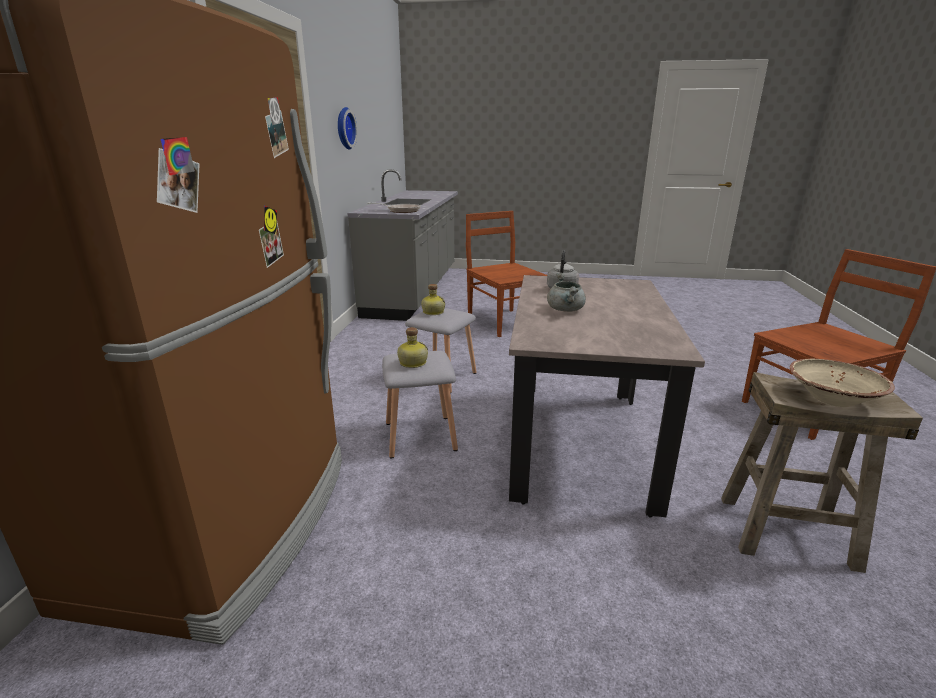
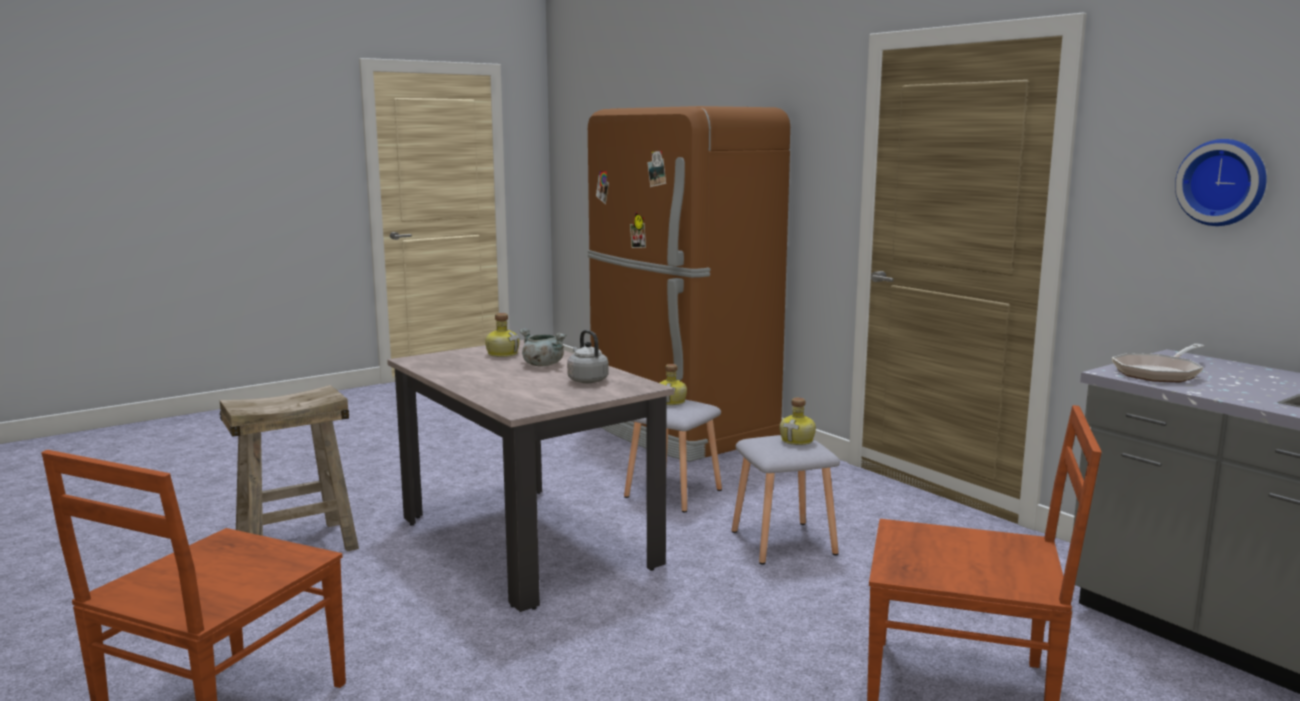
camera: 135 degrees right, 10 degrees down
beige bowl [790,359,895,407] -> none
none -> bottle [485,313,519,357]

